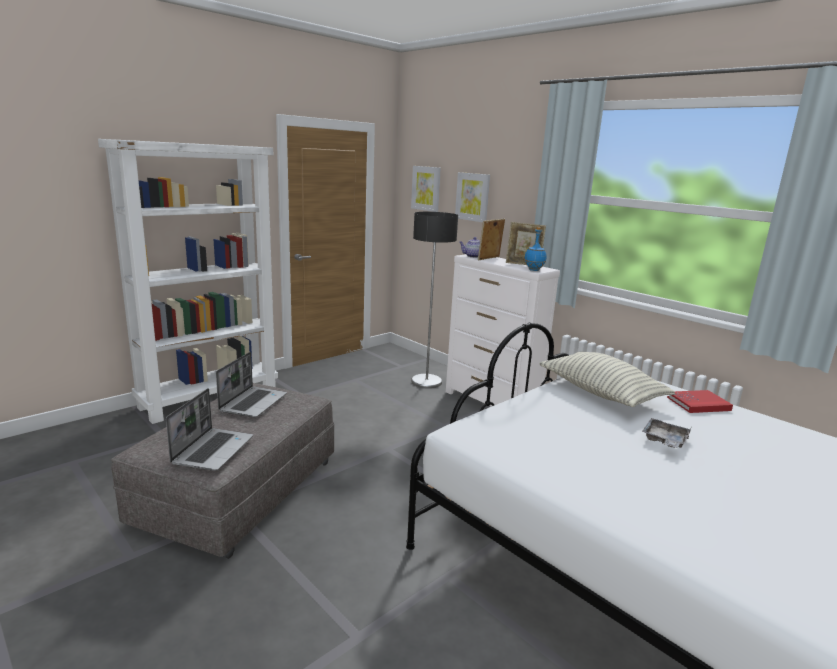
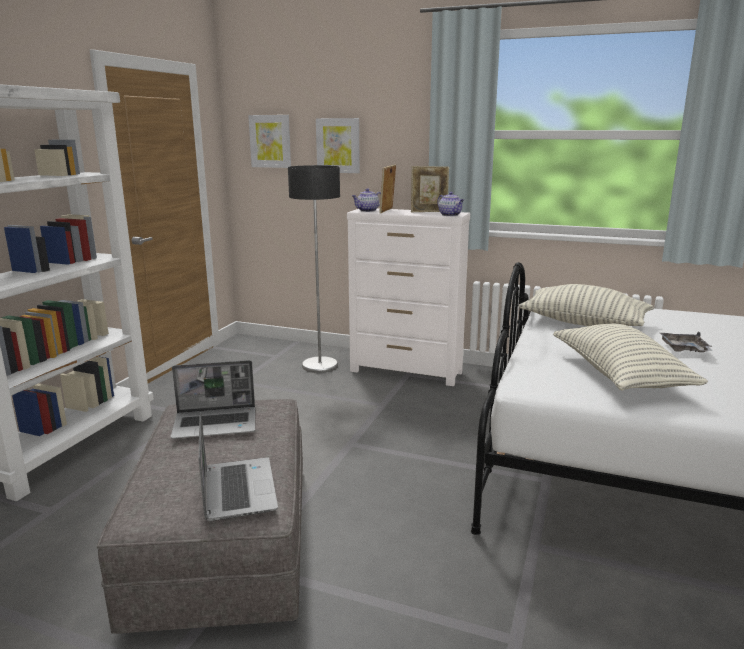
camera: 25 degrees left, 0 degrees up
laptop [216,352,287,417] -> laptop turned 90 degrees clockwise [171,360,255,439]
blue bottle [524,227,547,271] -> teapot [437,192,464,216]
red book [667,390,733,413] -> none
none -> pillow [553,323,708,391]

